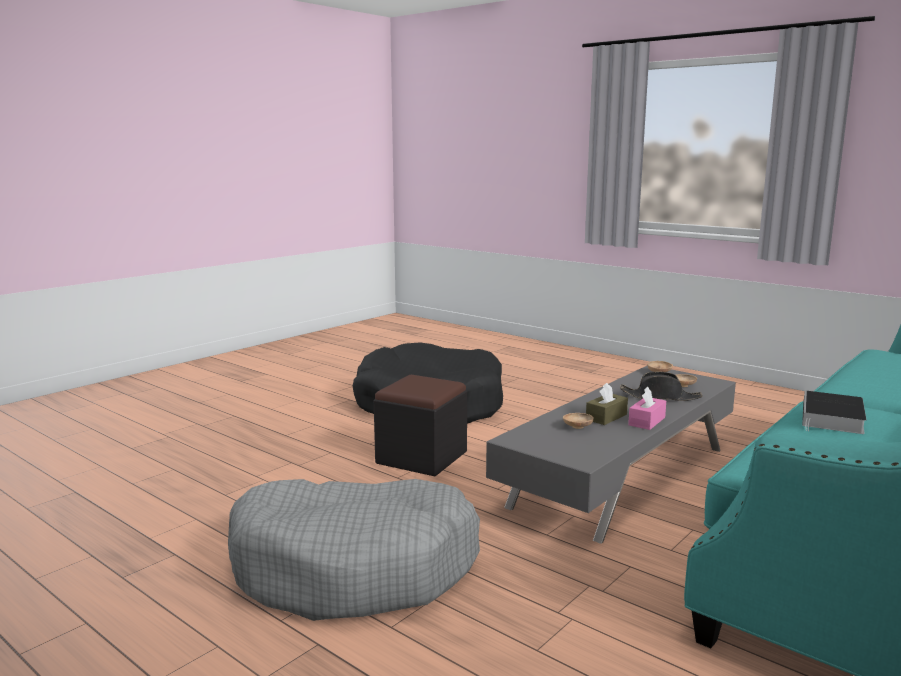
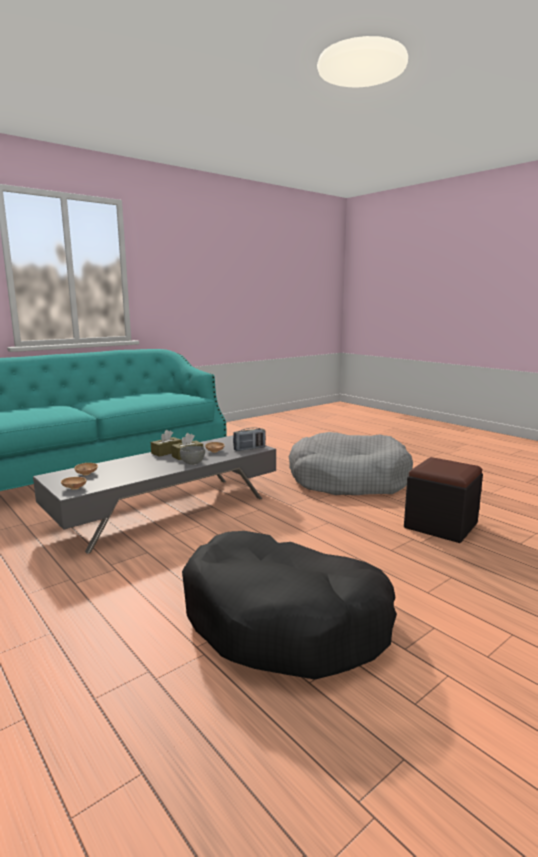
camera: 170 degrees left, 0 degrees up
black ottoman [374,375,467,476] -> black ottoman moved to [404,457,483,543]
black hat [620,372,703,401] -> none
pink tissue box [628,387,666,430] -> brown tissue box [151,430,182,457]
book [802,391,867,434] -> none
none -> grey bowl [180,446,205,465]
none -> radio [233,427,266,451]

